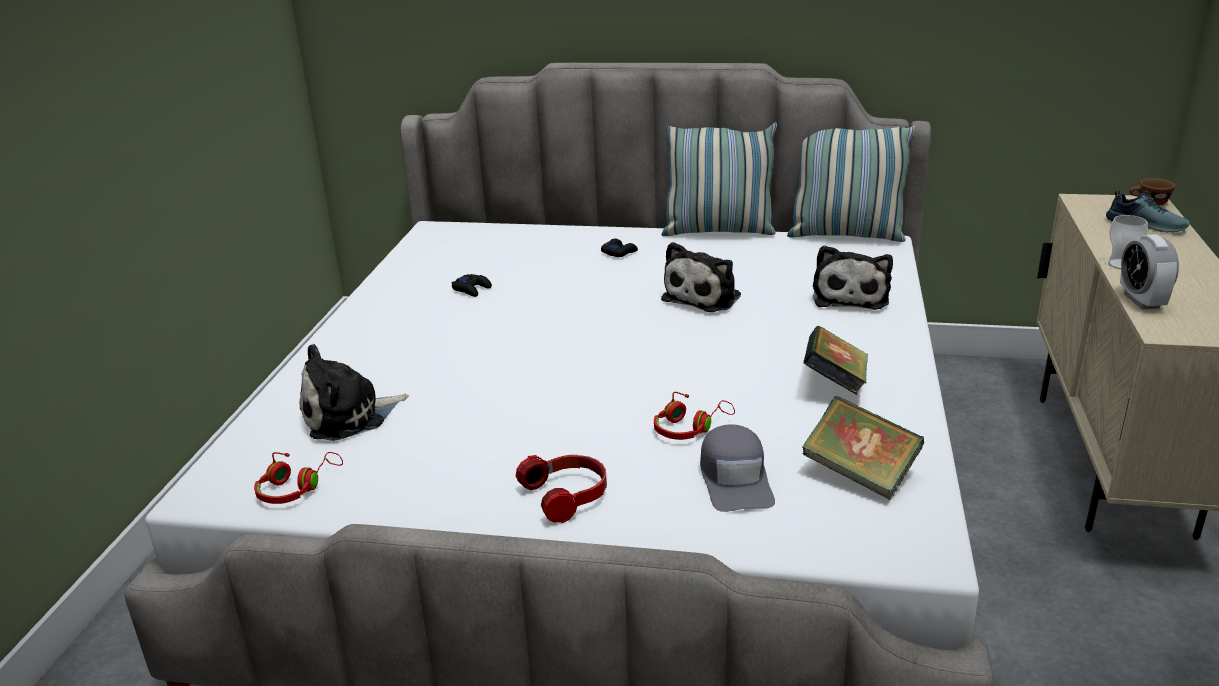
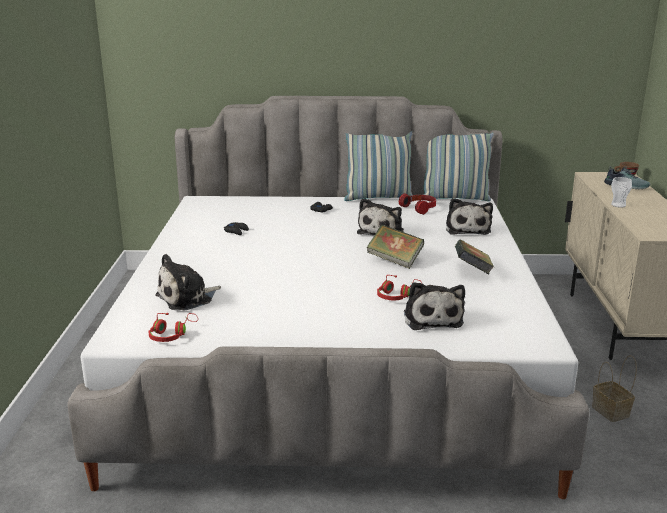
camera: 10 degrees left, 5 degrees down
headphones [516,455,607,523] -> headphones moved to [399,193,436,215]
grey cap [700,424,775,512] -> plush toy [404,282,465,330]
book [802,396,924,500] -> book moved to [367,224,424,269]
alarm clock [1120,235,1179,310] -> none
none -> basket [592,355,637,422]

